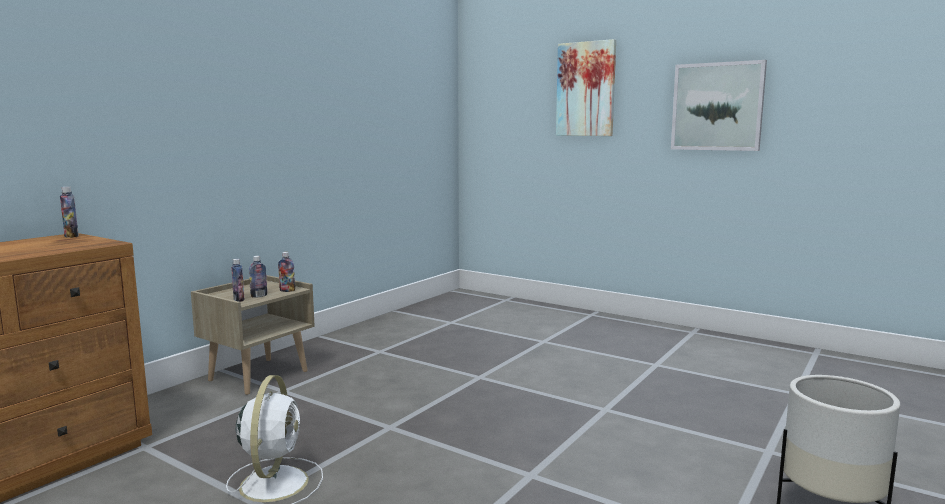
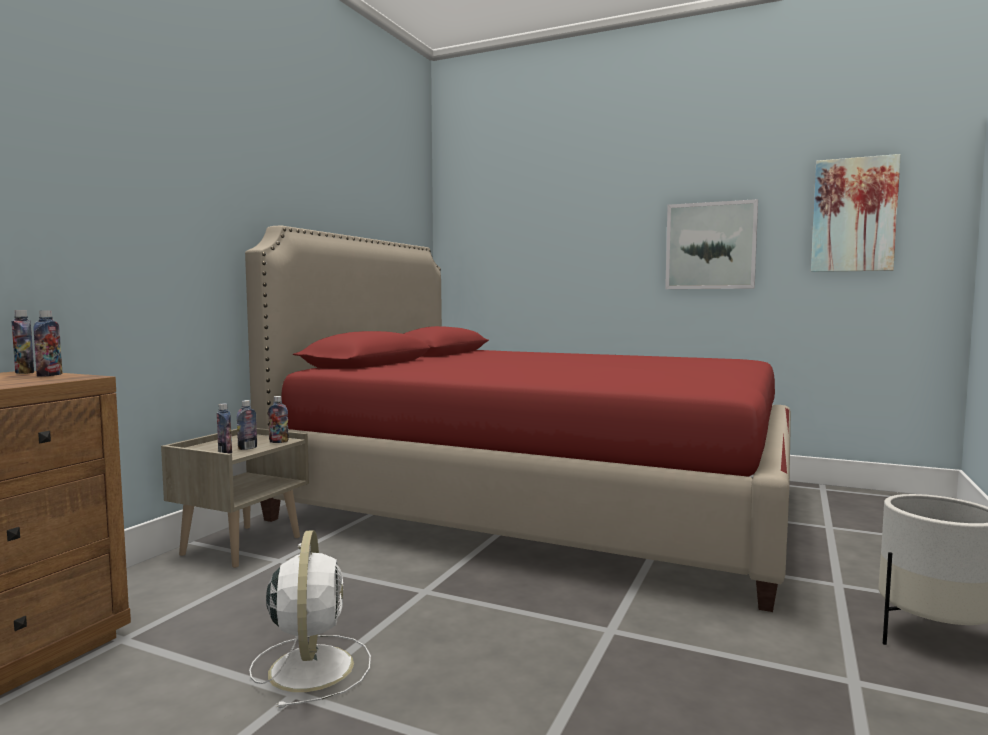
camera: 10 degrees left, 5 degrees down
picture [556,39,616,136] -> picture moved to [811,154,901,272]
none -> bottle [33,310,62,377]
none -> red bed [245,226,791,612]

